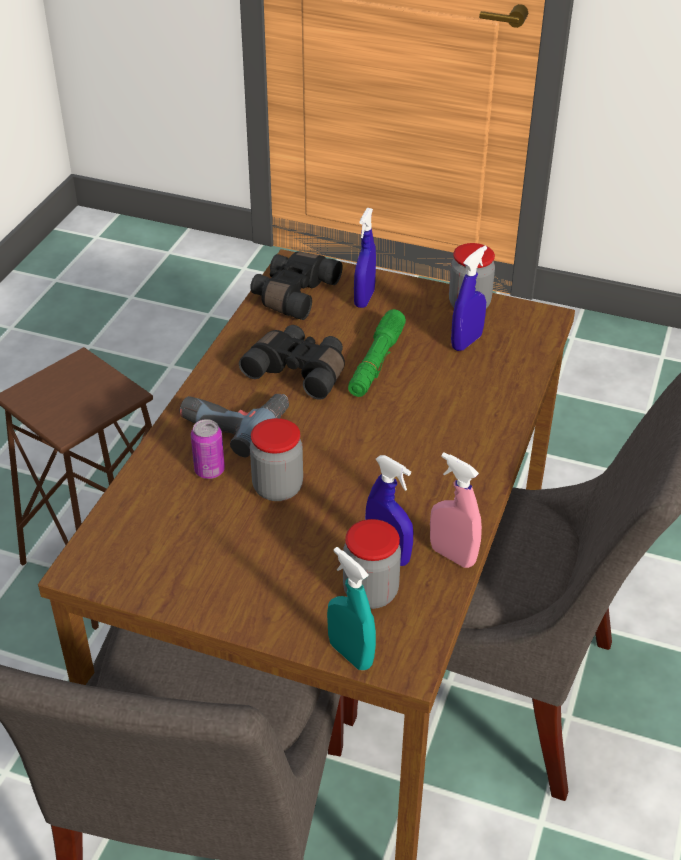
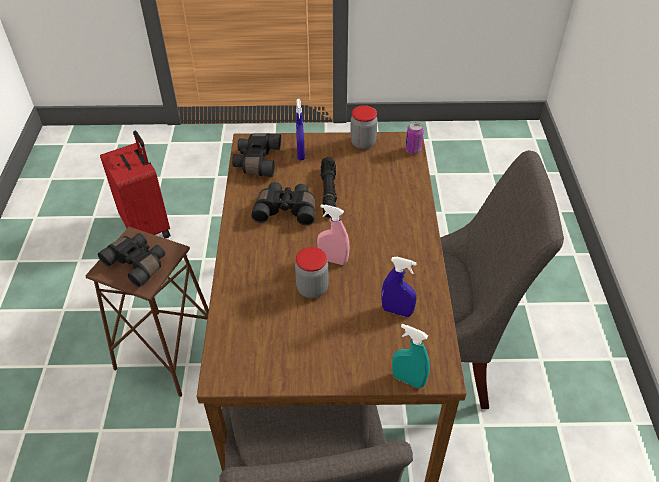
camera: 20 degrees left, 5 degrees up
power drill [180,394,289,458] -> none
can [191,419,225,479] -> can moved to [405,122,424,154]
jar [343,519,401,609] -> none
green flashlight [348,309,406,397] -> black flashlight [321,157,337,217]
pink spray bottle [430,452,482,568] -> pink spray bottle moved to [317,204,350,265]
blue spray bottle [451,246,487,351] -> none
none -> black binoculars [98,233,165,287]
none -> red suitcase [100,131,170,238]

